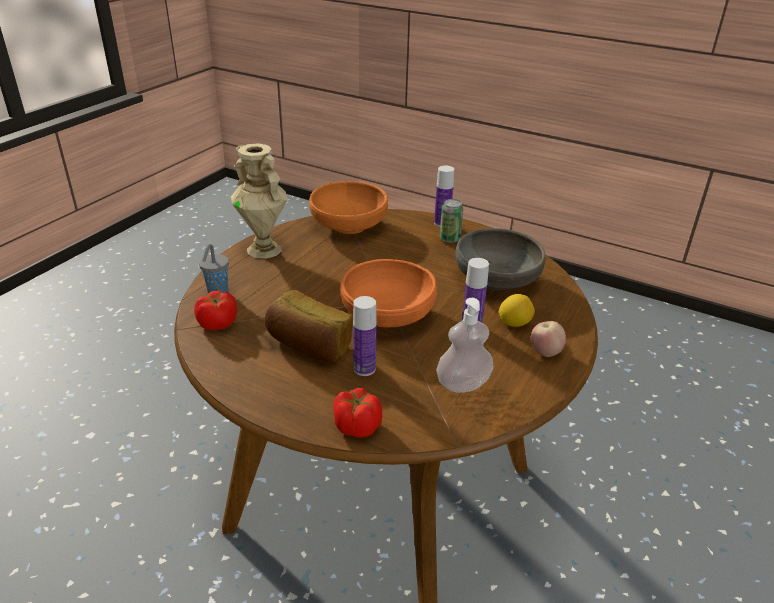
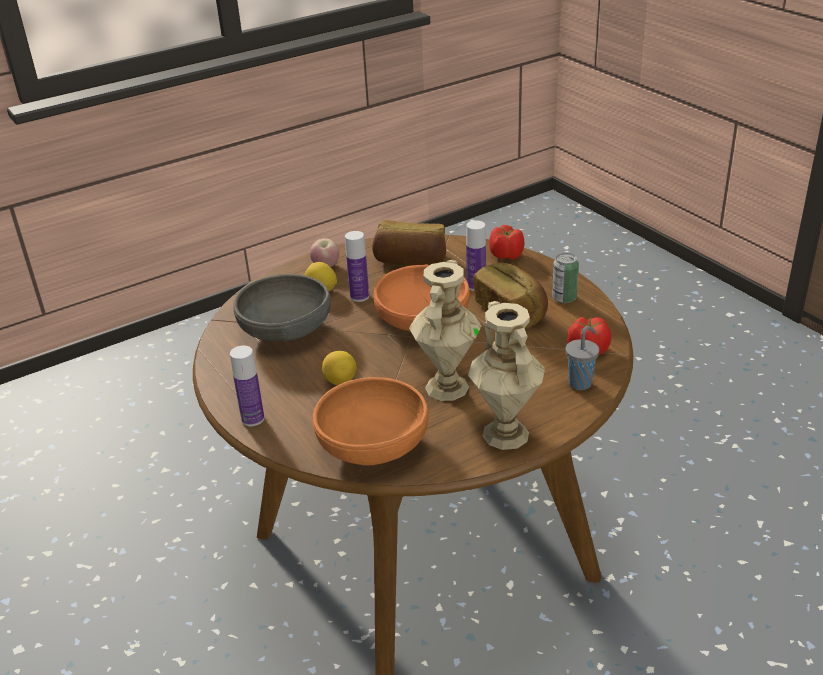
camera: 150 degrees left, 0 degrees up
soap dispenser [436,298,494,393] -> bread [372,220,446,266]
can [440,199,463,243] -> can moved to [552,253,579,303]
none -> lemon [322,351,356,385]
none -> beige vase [409,260,481,401]

